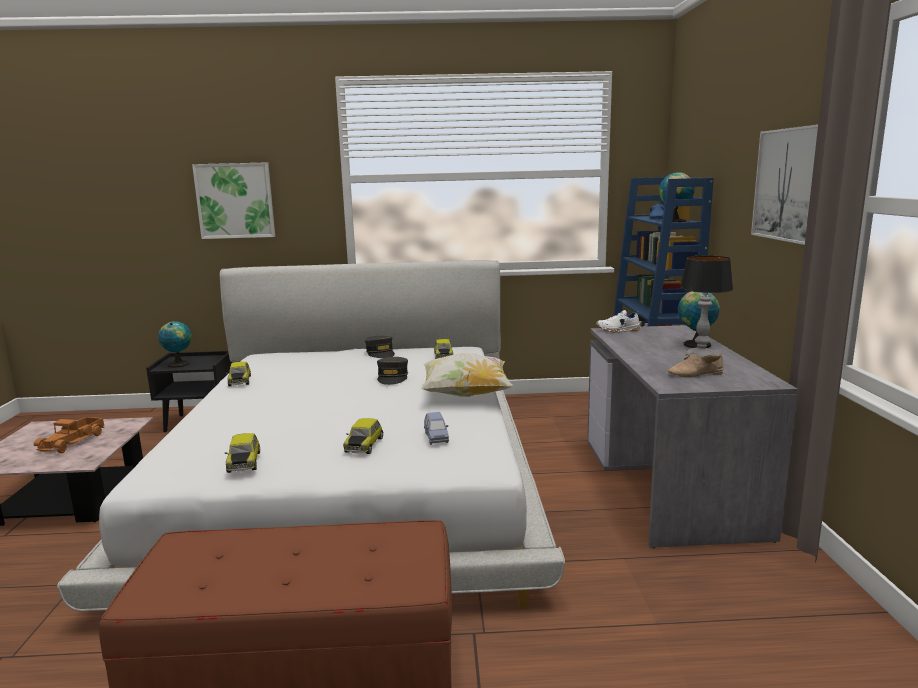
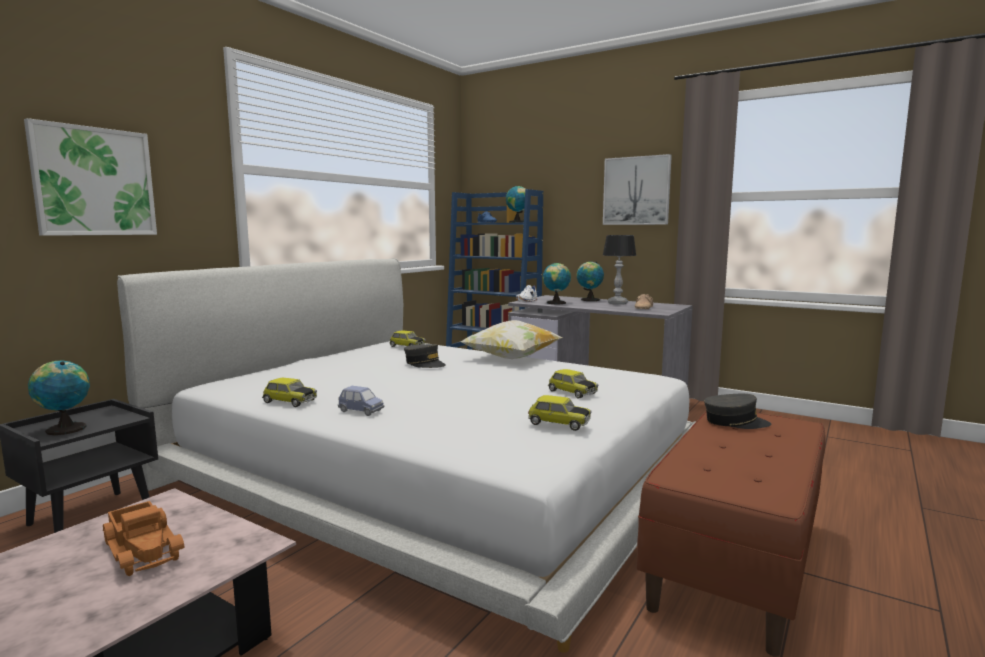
camera: 55 degrees left, 5 degrees down
grey cap [365,336,395,358] -> grey cap moved to [704,394,771,429]
blue toy car [424,412,449,445] -> blue toy car moved to [338,386,385,416]
none -> globe [543,262,571,304]

